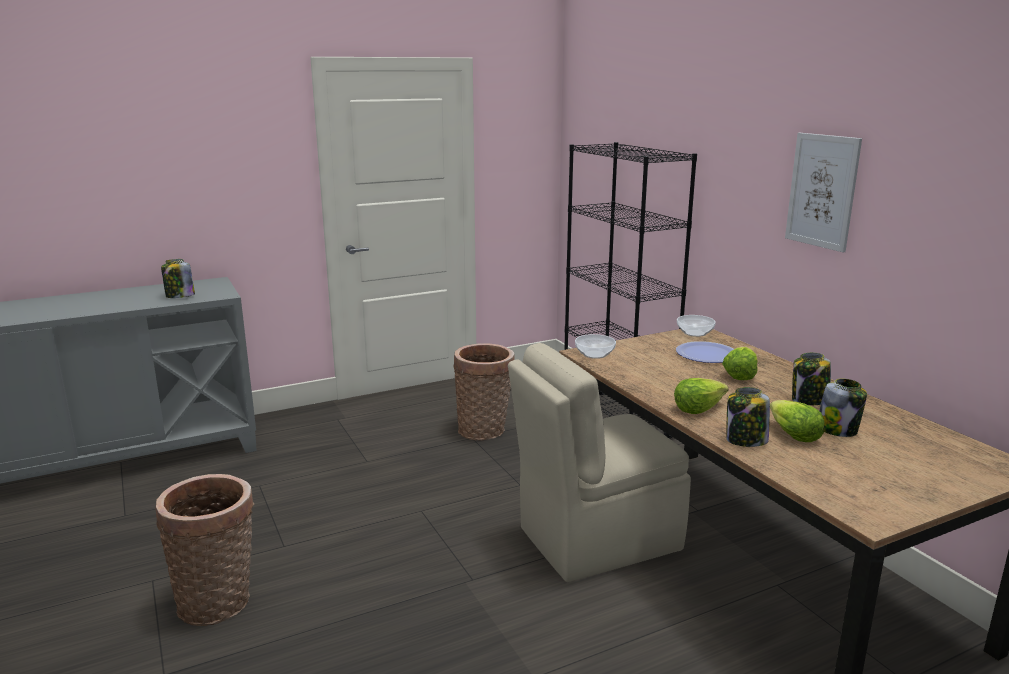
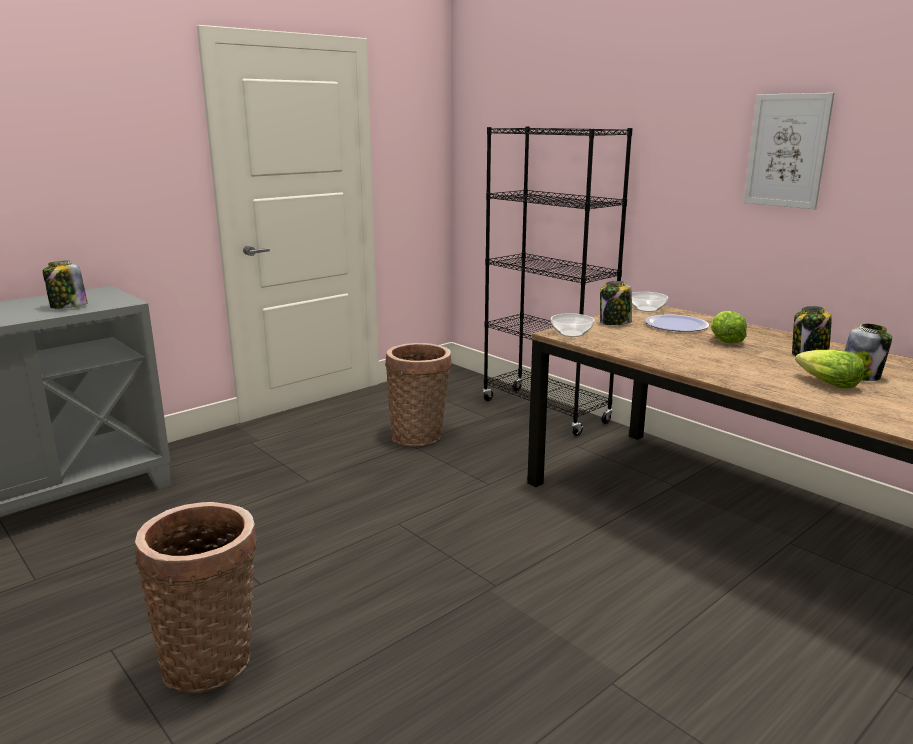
camera: 15 degrees left, 0 degrees up
beige chair [508,343,691,582] -> none
lettuce [674,378,729,414] -> none
jar [726,387,770,447] -> jar moved to [600,281,632,325]

